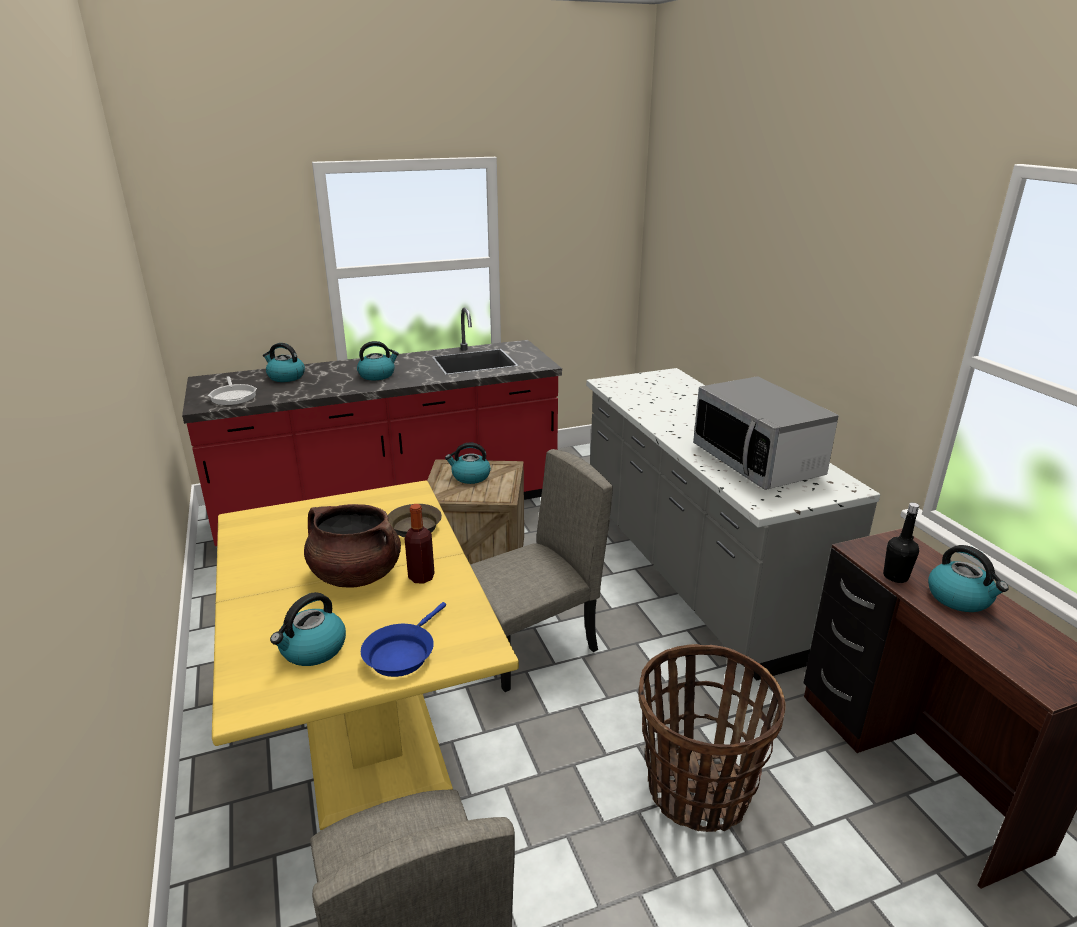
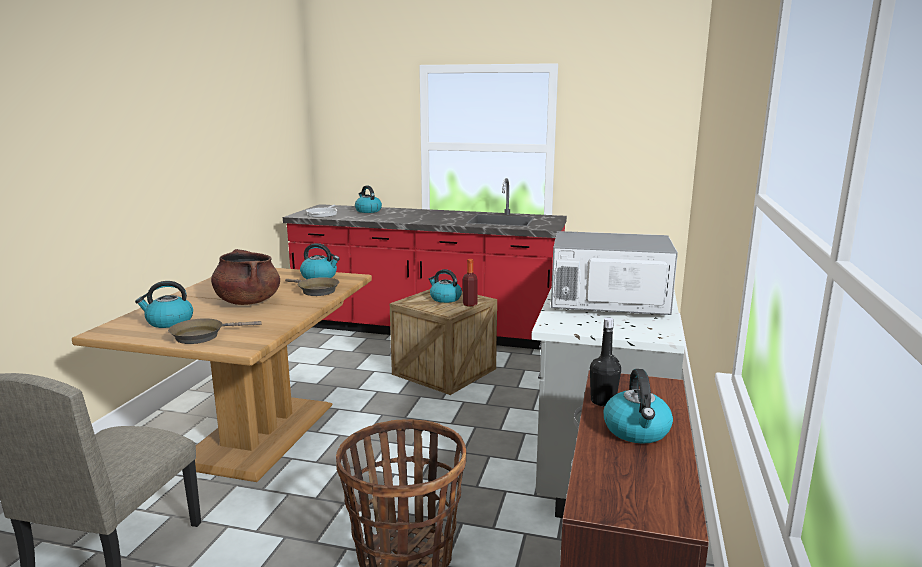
camera: 35 degrees right, 10 degrees down
yellow dining table [212,480,519,830] -> brown dining table [72,268,372,482]
kettle [357,341,399,380] -> kettle moved to [300,243,340,279]
blue frying pan [361,602,446,677] -> brown frying pan [168,318,262,344]
bottle [405,504,435,584] -> bottle moved to [463,259,478,307]
beige chair [470,449,613,692] -> none
microwave [693,376,839,490] -> microwave turned 90 degrees clockwise [551,231,678,315]

